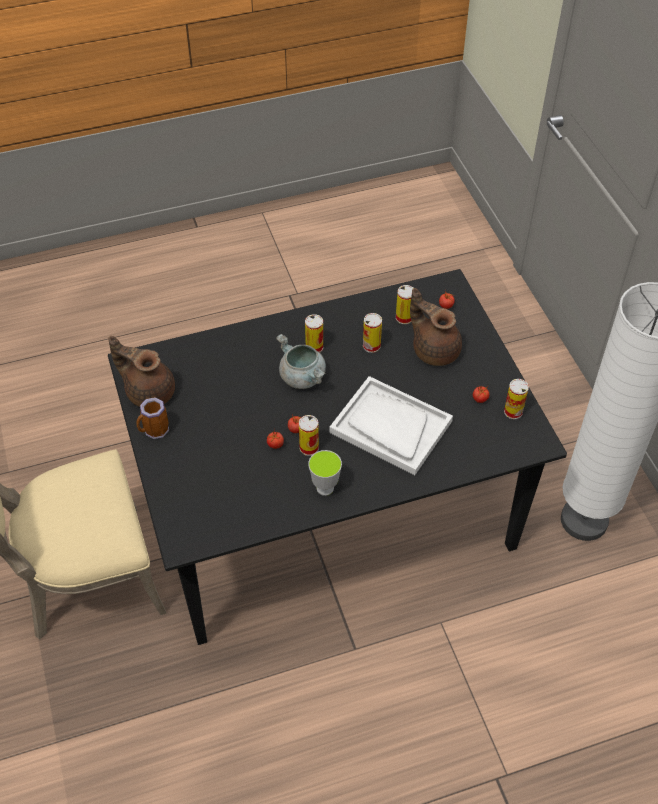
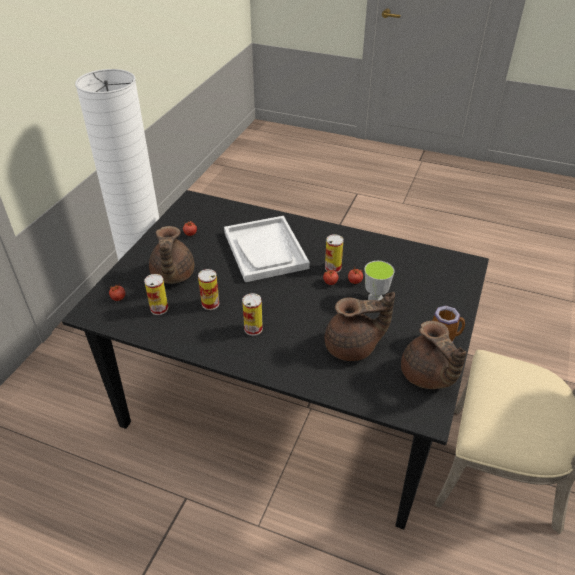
camera: 140 degrees left, 10 degrees down
grey cooking pot [276,334,326,389] -> none
cup [308,450,342,496] -> cup moved to [365,261,394,300]
can [504,379,529,419] -> none
none -> brown teapot [325,292,395,361]

